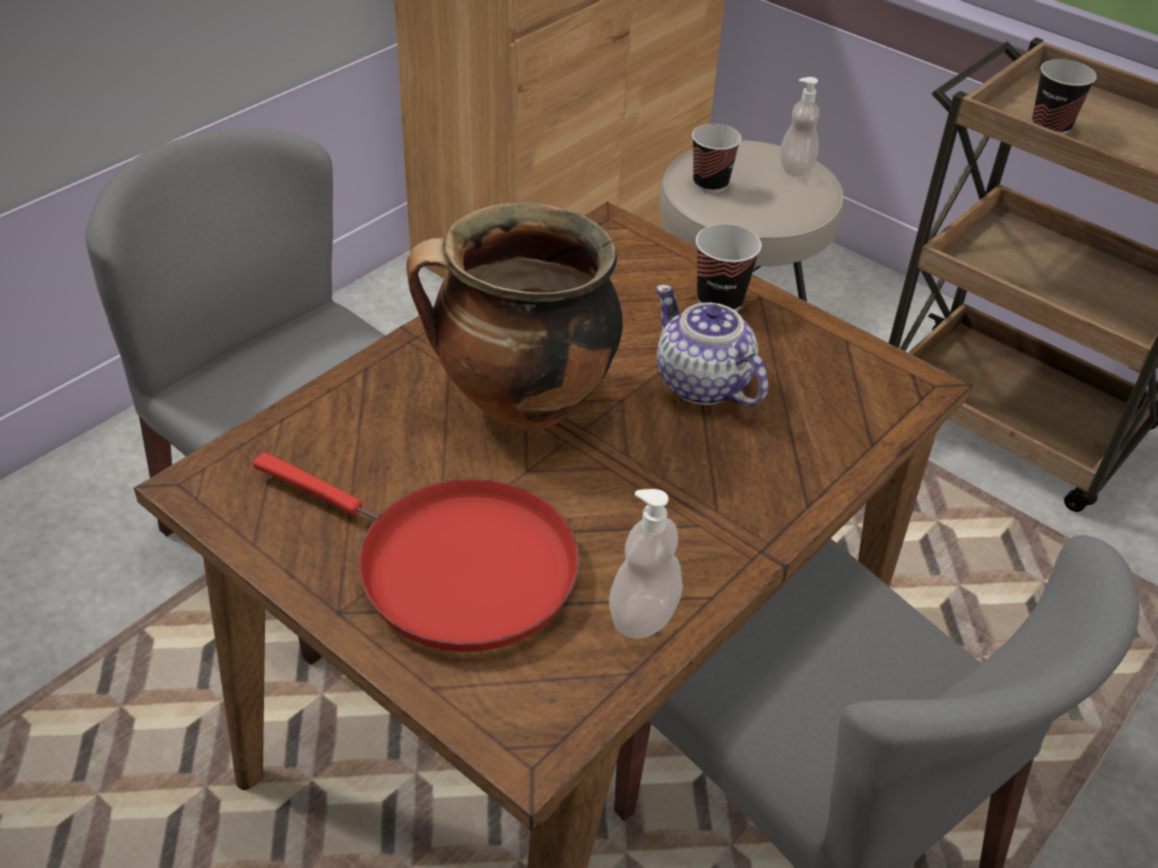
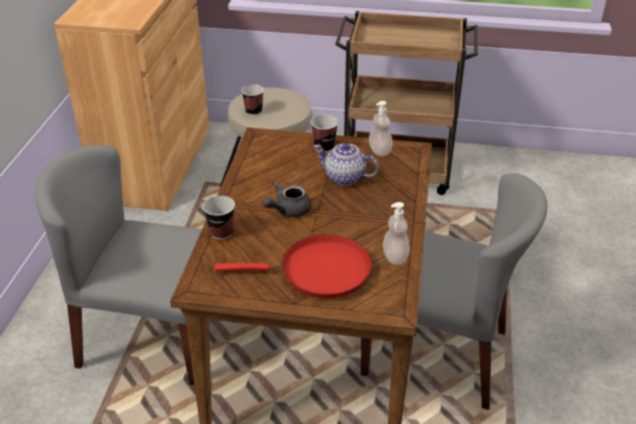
camera: 30 degrees left, 5 degrees down
cooking pot [406,202,623,430] -> grey teapot [263,182,312,217]
soap dispenser [780,77,820,177] -> soap dispenser moved to [369,101,393,156]
cup [1032,59,1097,134] -> cup moved to [203,196,235,240]

